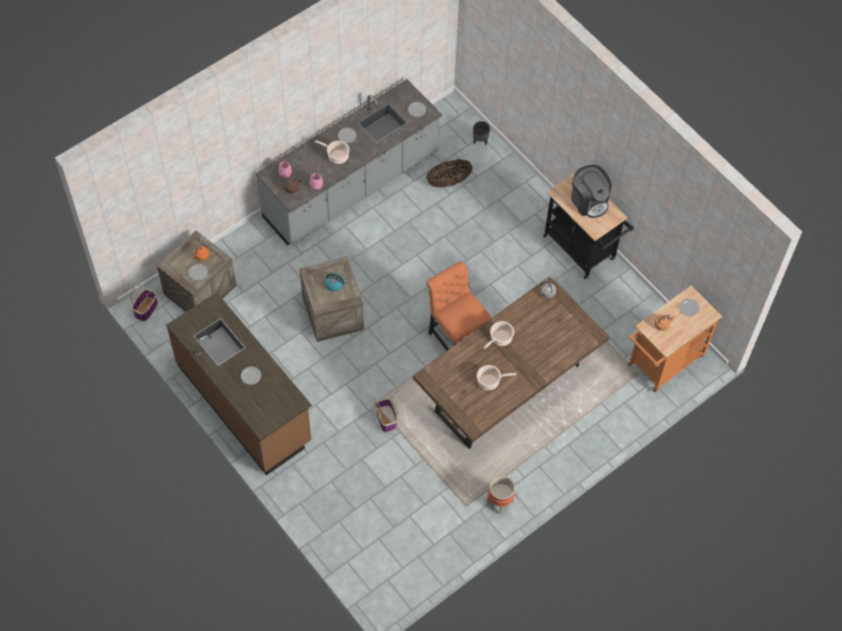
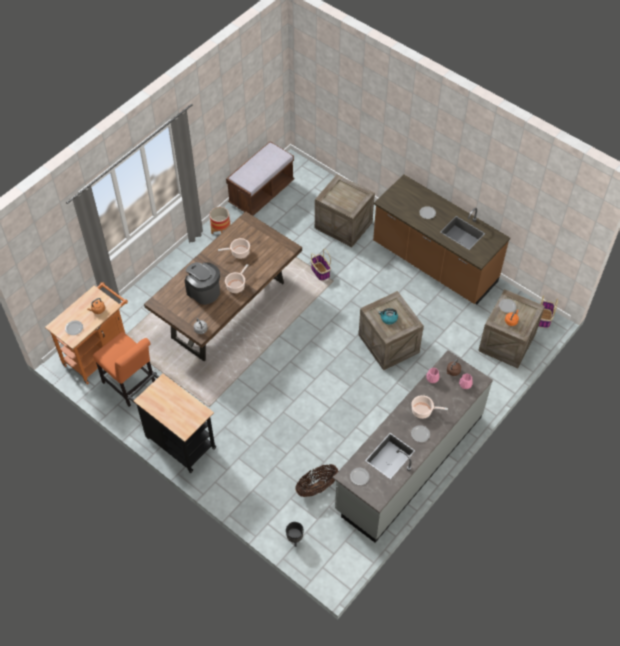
camera: 170 degrees right, 5 degrees down
orange chair [426,261,491,351] -> orange chair moved to [93,332,155,407]
coffee machine [571,165,611,218] -> coffee machine moved to [185,262,220,305]
none -> brown bench [226,141,294,216]
none -> crate [314,174,375,247]

